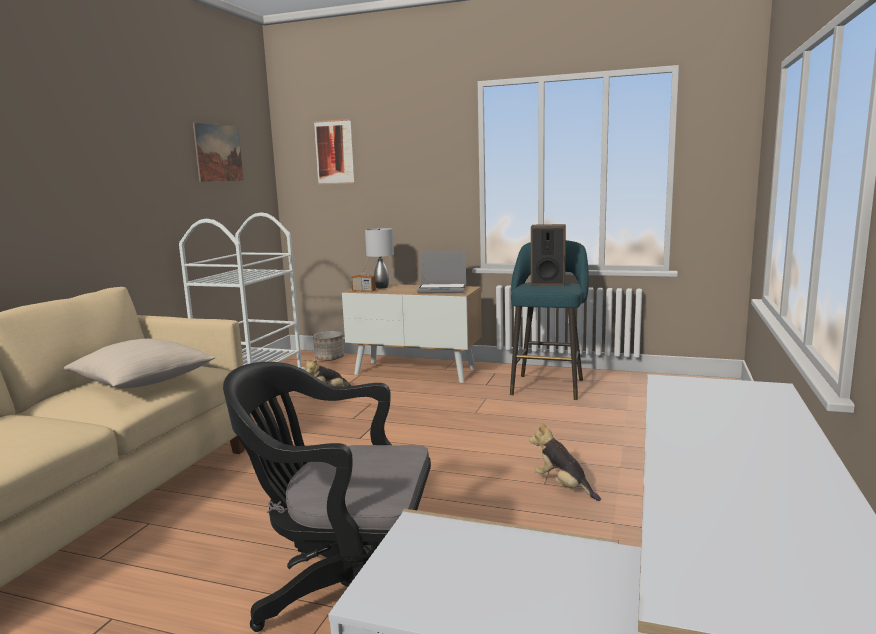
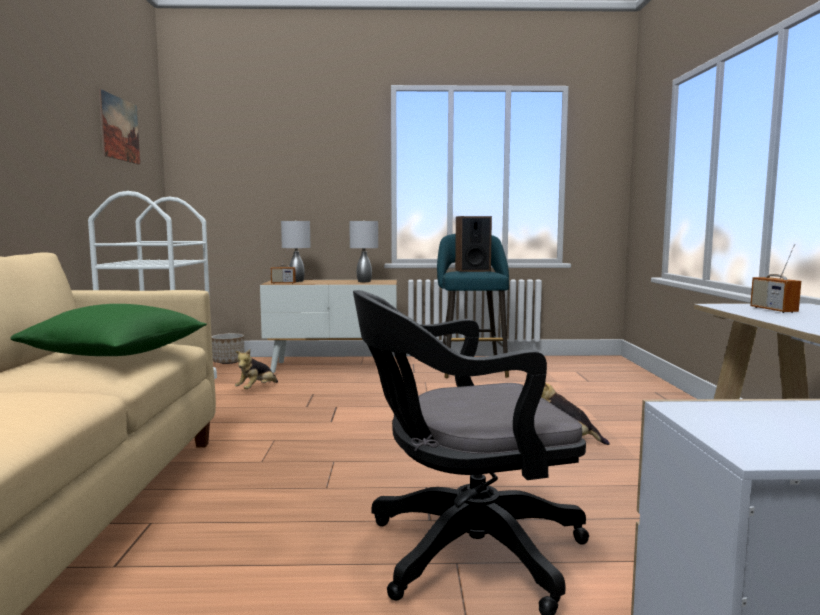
camera: 20 degrees left, 5 degrees down
beige pillow [64,339,215,388] -> green pillow [10,304,207,356]
picture [314,119,355,184] -> none
laptop [417,250,466,294] -> grey table lamp [349,220,378,282]
none -> radio [750,244,801,313]

